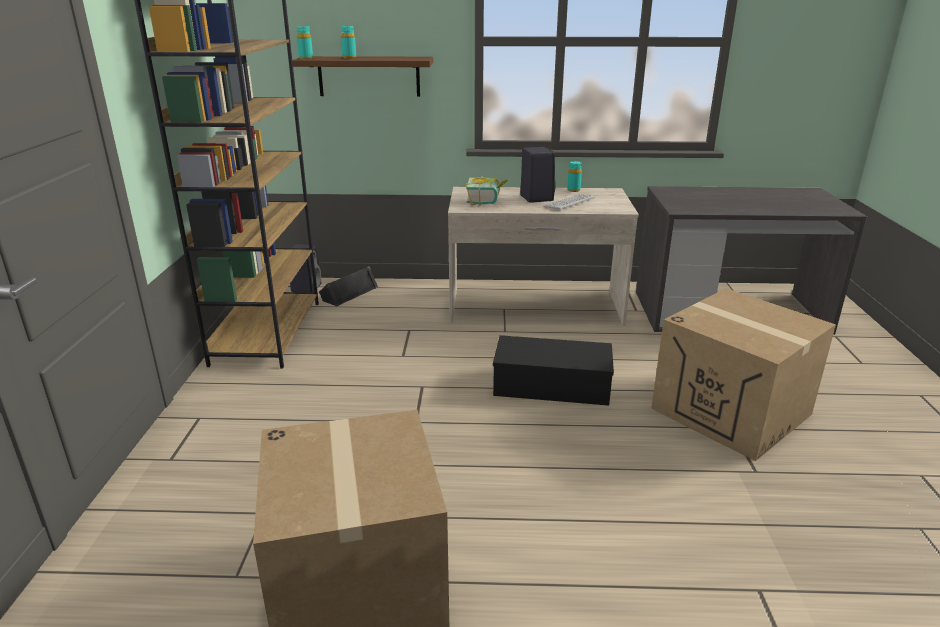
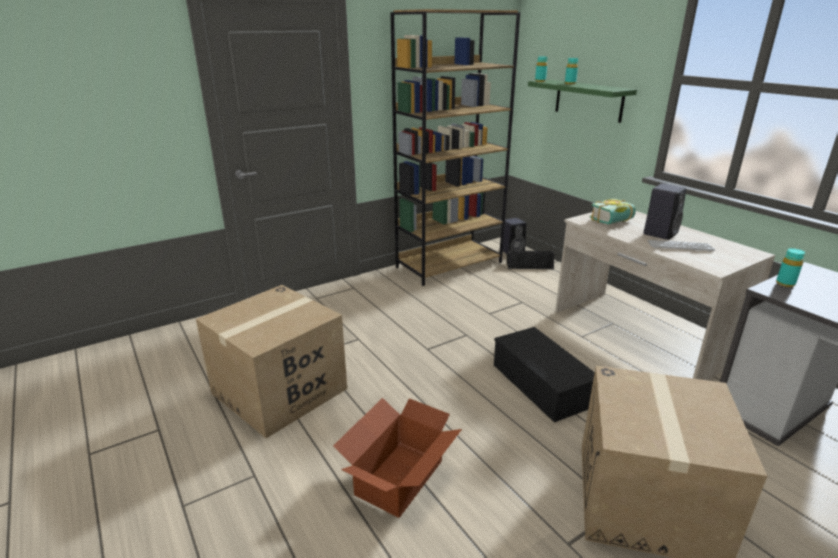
camera: 55 degrees right, 0 degrees up
brown shelf [292,56,433,97] -> green shelf [528,80,637,123]
turquoise bottle [567,161,582,192] -> turquoise bottle moved to [776,248,805,287]
none -> cardboard box [333,398,462,518]

